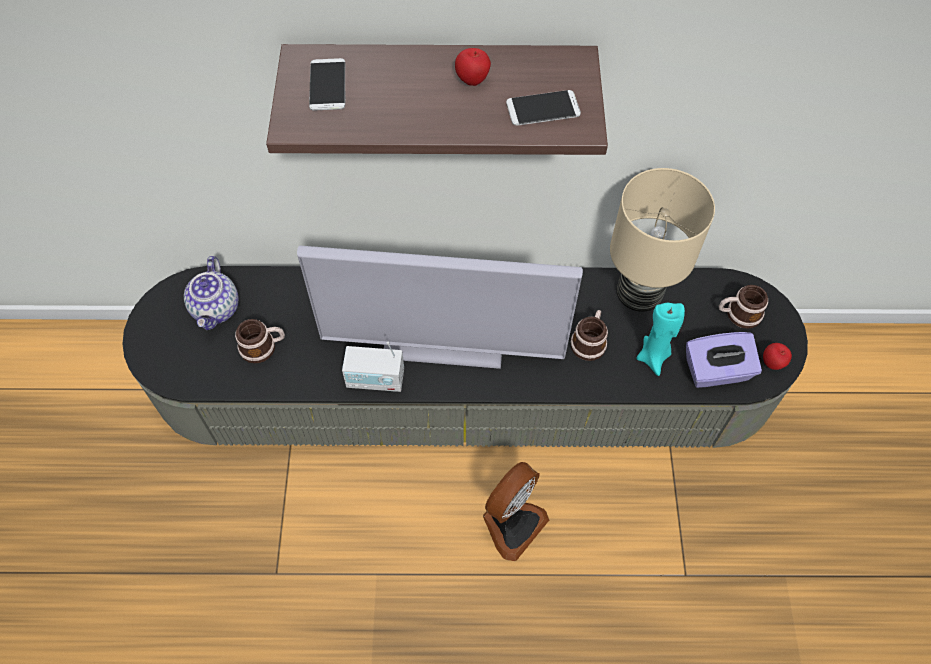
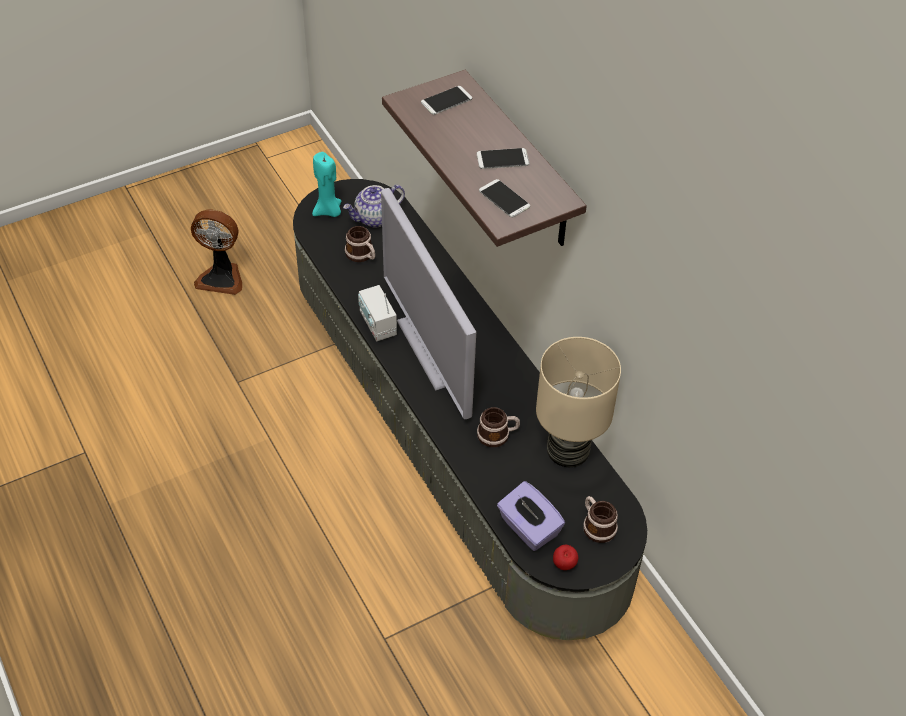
camera: 60 degrees right, 10 degrees down
apple [455,48,491,86] -> phone [477,148,529,169]
fan [483,462,549,561] -> fan moved to [191,209,242,295]
turquoise candle [636,303,685,376] -> turquoise candle moved to [312,152,341,217]

